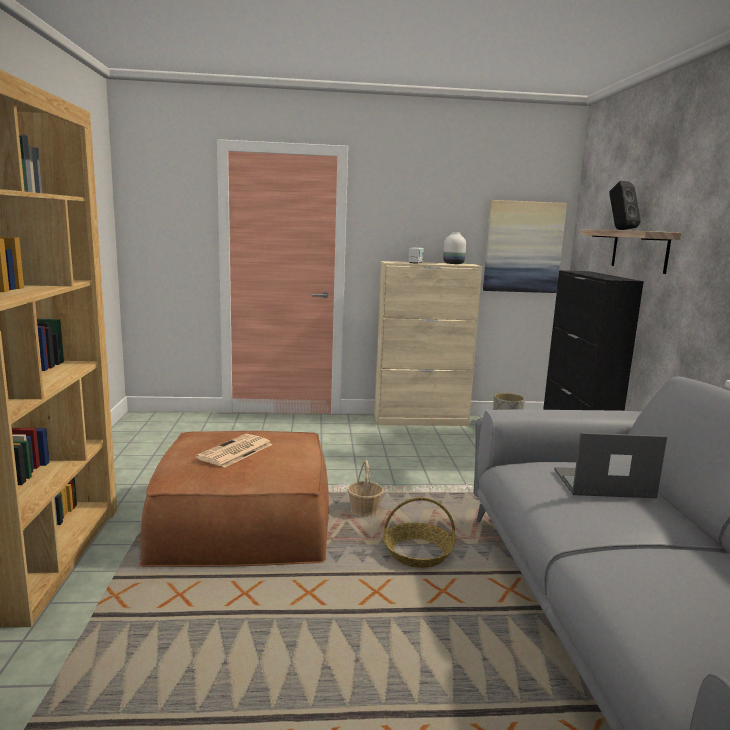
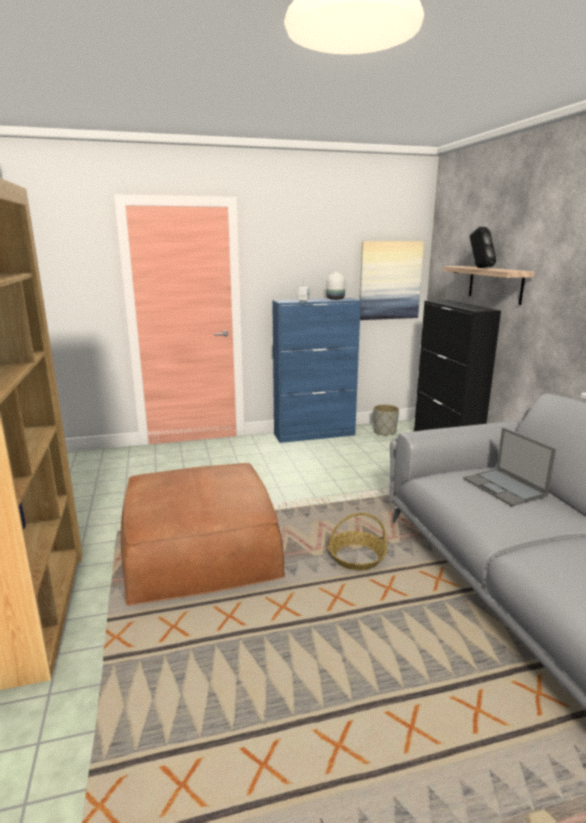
camera: 10 degrees left, 5 degrees up
newspaper [195,434,272,468] -> none
basket [347,460,384,517] -> none
beige cabinet [374,261,482,426] -> blue cabinet [272,298,361,443]
laptop [554,433,667,498] -> laptop turned 105 degrees counterclockwise [463,428,556,506]

